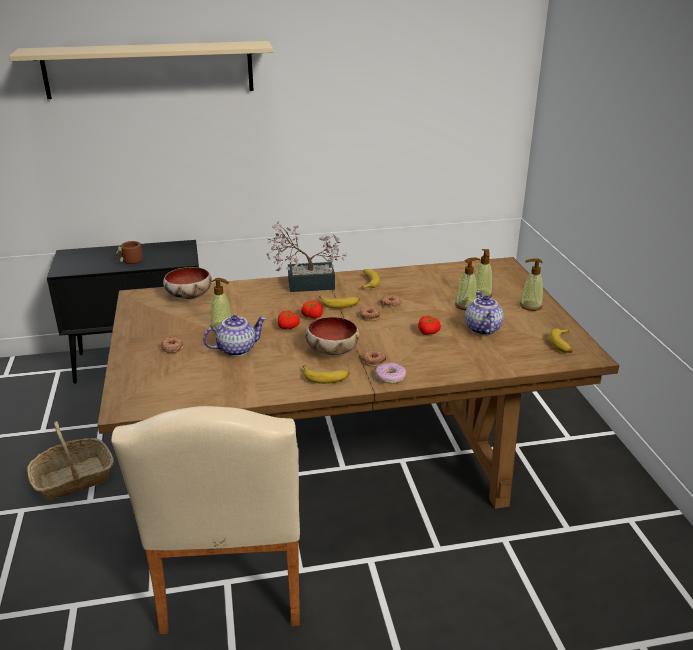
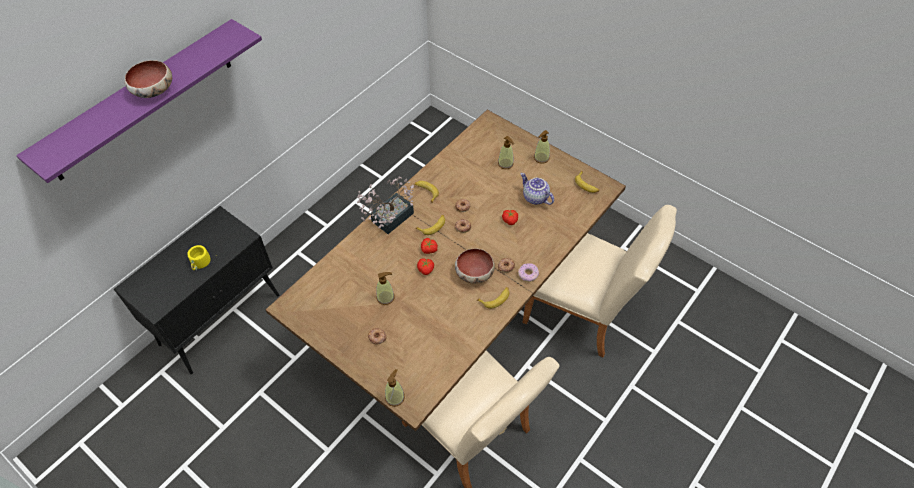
camera: 40 degrees left, 25 degrees up
beige shelf [9,41,273,99] -> purple shelf [16,19,262,183]
basket [27,421,114,500] -> none
brown mug [116,241,143,264] -> yellow mug [187,245,215,270]
bowl [163,267,212,299] -> bowl moved to [125,60,172,98]
teapot [203,315,267,356] -> none
soap dispenser [455,257,481,310] -> soap dispenser moved to [385,369,405,407]
none -> beige chair [522,205,677,357]

